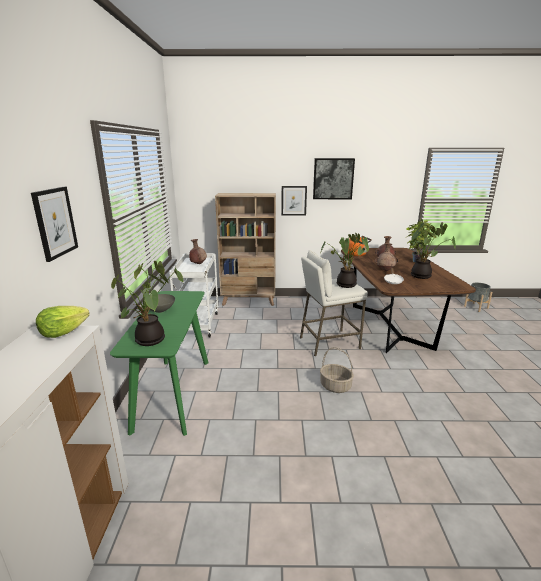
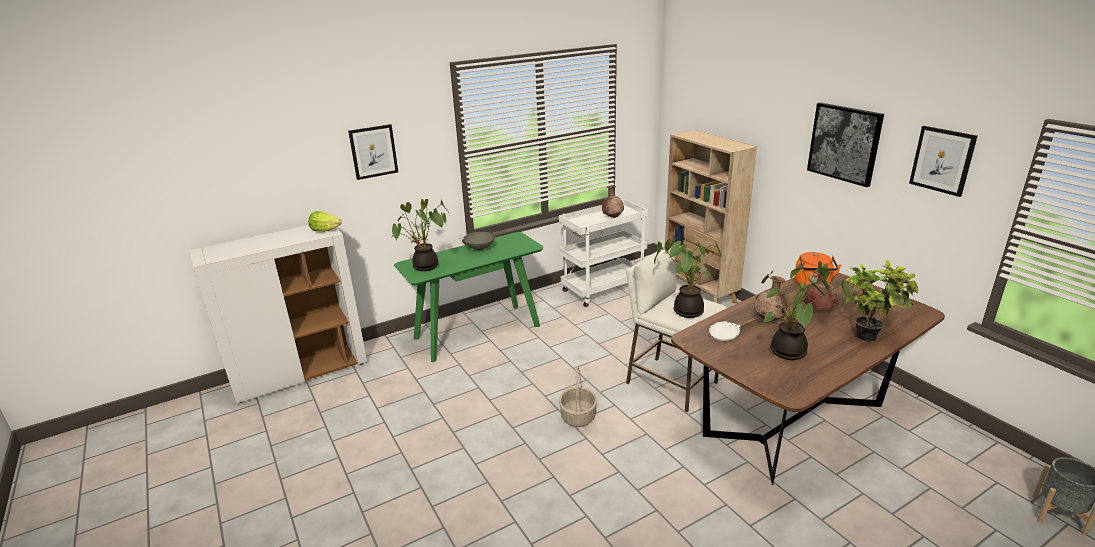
camera: 60 degrees right, 5 degrees up
picture [281,186,307,216] -> picture moved to [909,126,977,197]

